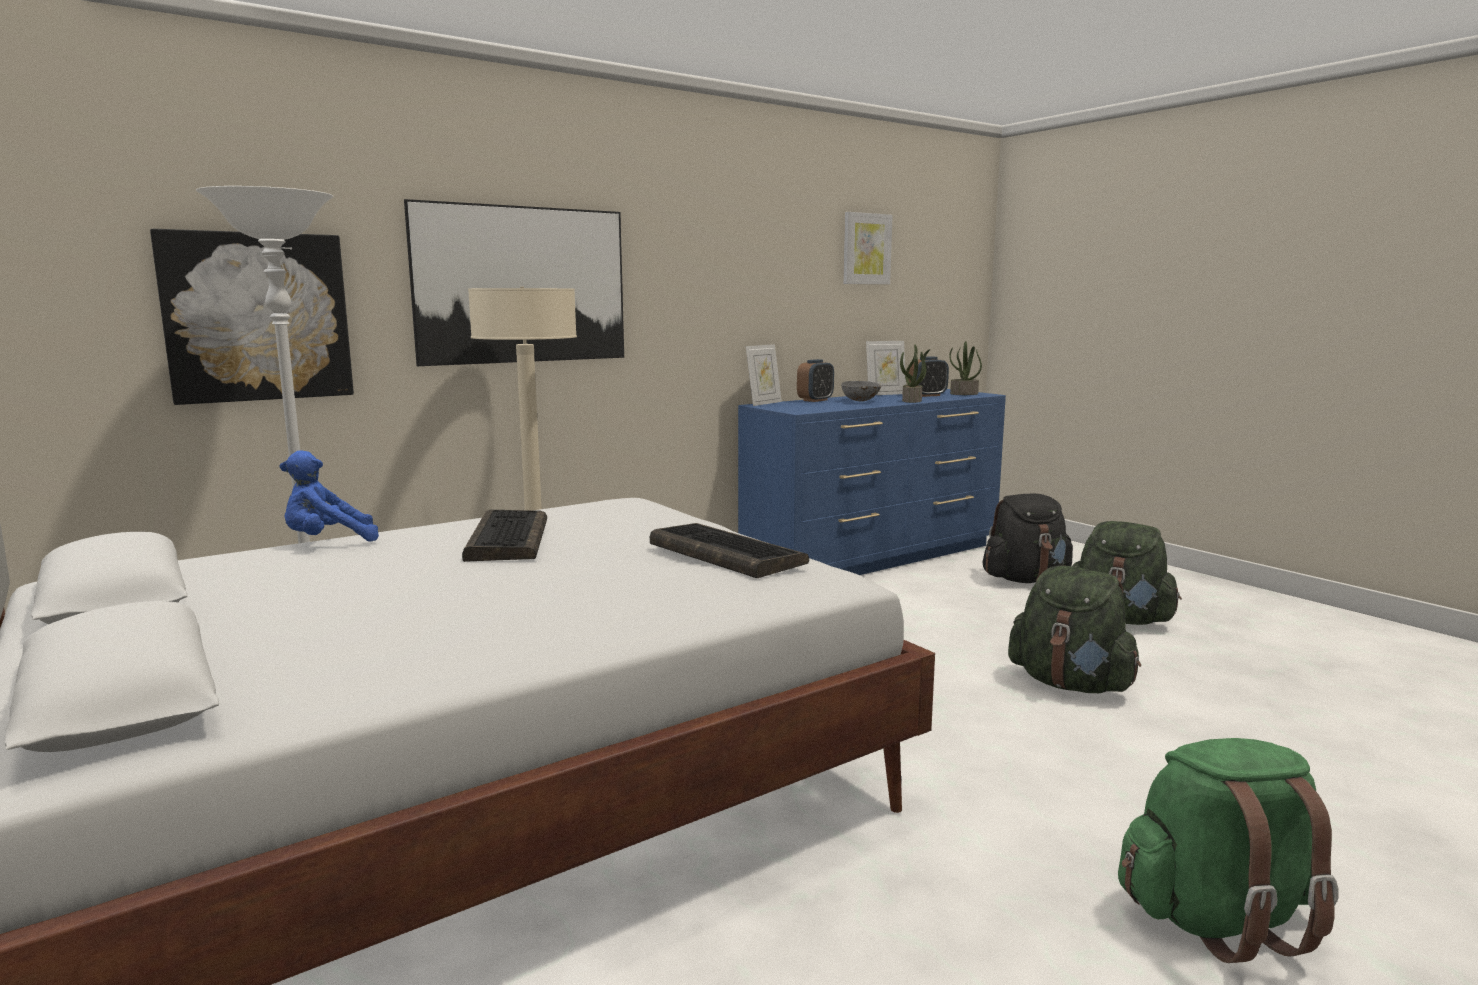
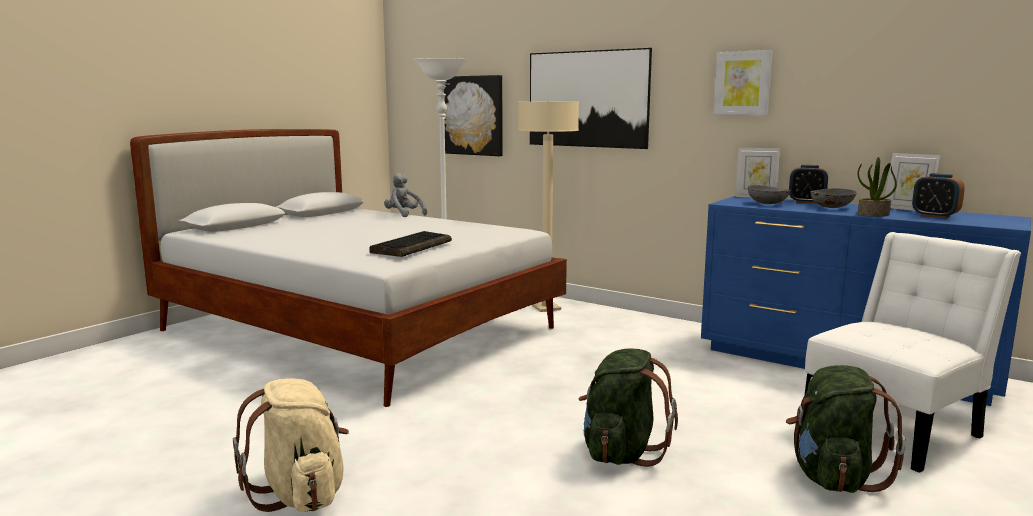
camera: 70 degrees right, 0 degrees up
blue plush toy [279,450,379,542] -> grey plush toy [384,173,427,217]
keyboard [462,510,547,562] -> none
picture [843,212,893,284] -> picture moved to [714,50,773,115]
potted plant [949,341,982,395] -> none
black backpack [983,494,1073,583] -> white chair [804,232,1021,473]
green backpack [1118,738,1339,963] -> beige backpack [233,378,349,512]
none -> grey bowl [748,185,791,204]

